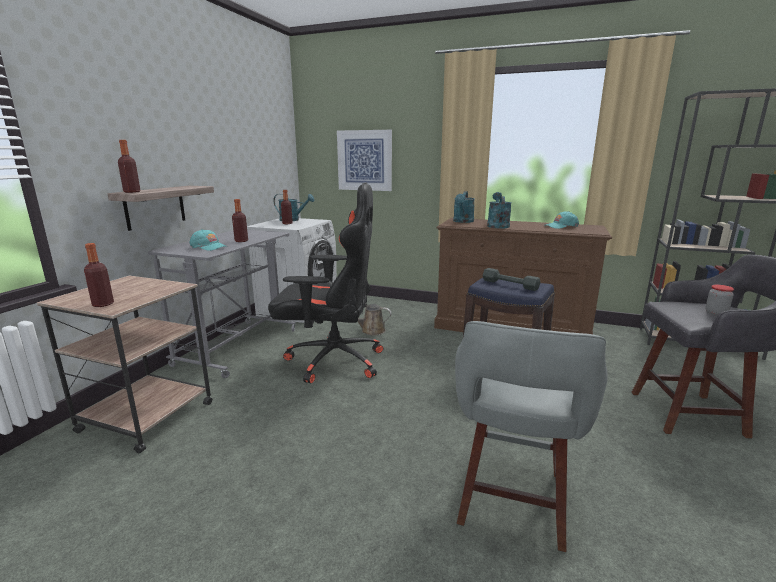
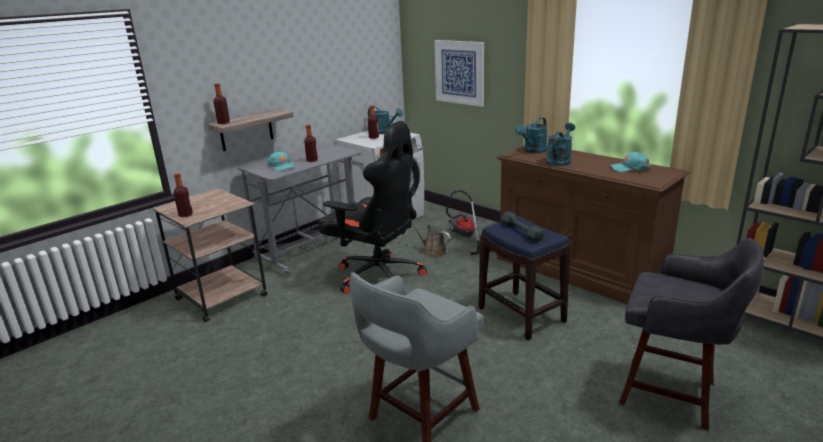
camera: 25 degrees right, 5 degrees up
jar [706,285,734,316] -> none
none -> vacuum cleaner [446,190,493,255]

